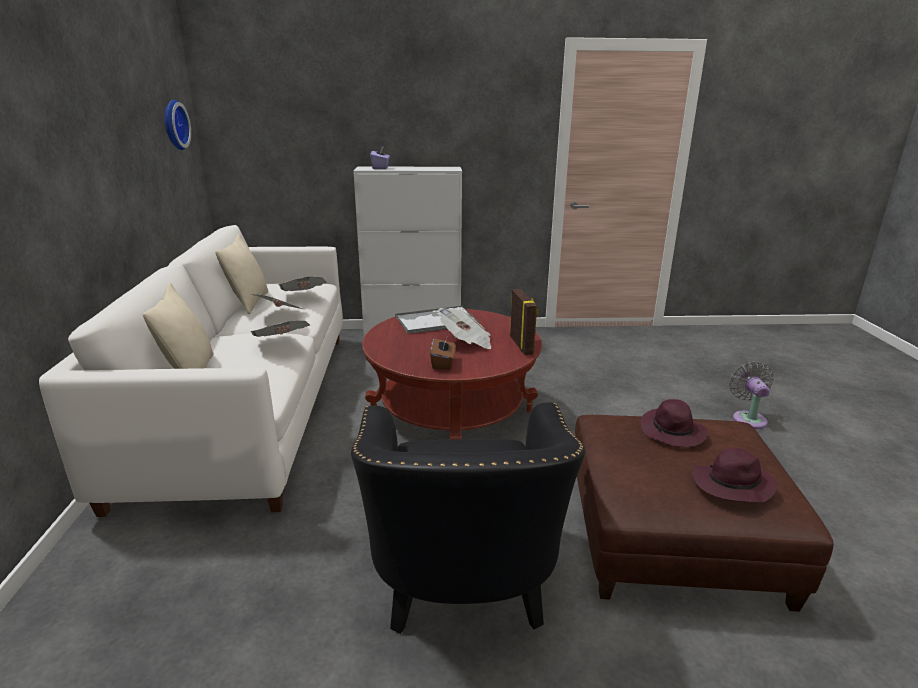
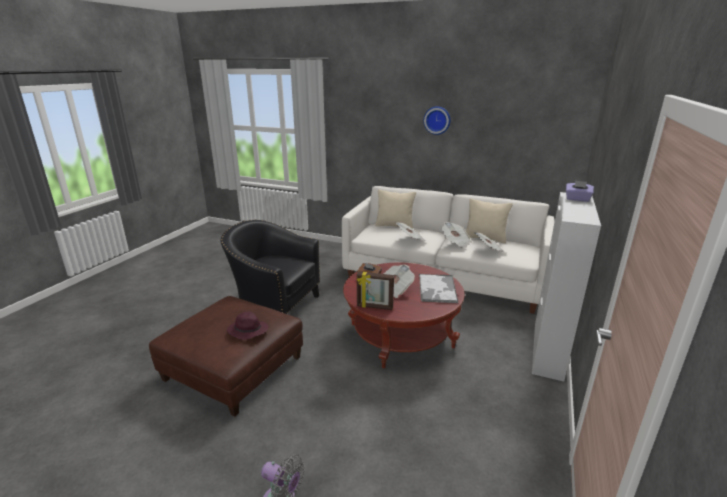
camera: 115 degrees right, 0 degrees up
wall clock [165,100,191,150] -> wall clock moved to [423,106,450,135]
purple hat [693,448,778,503] -> none

